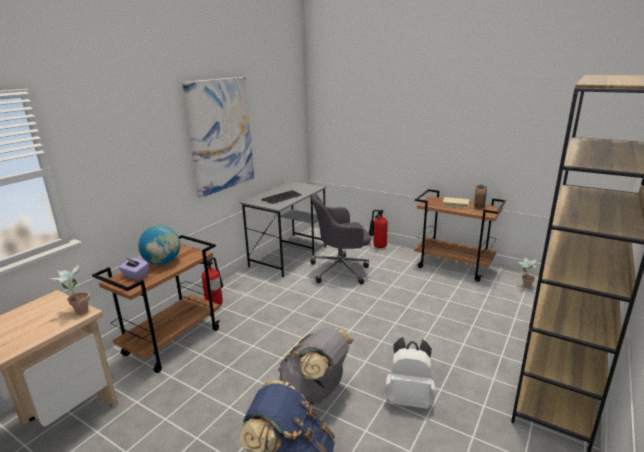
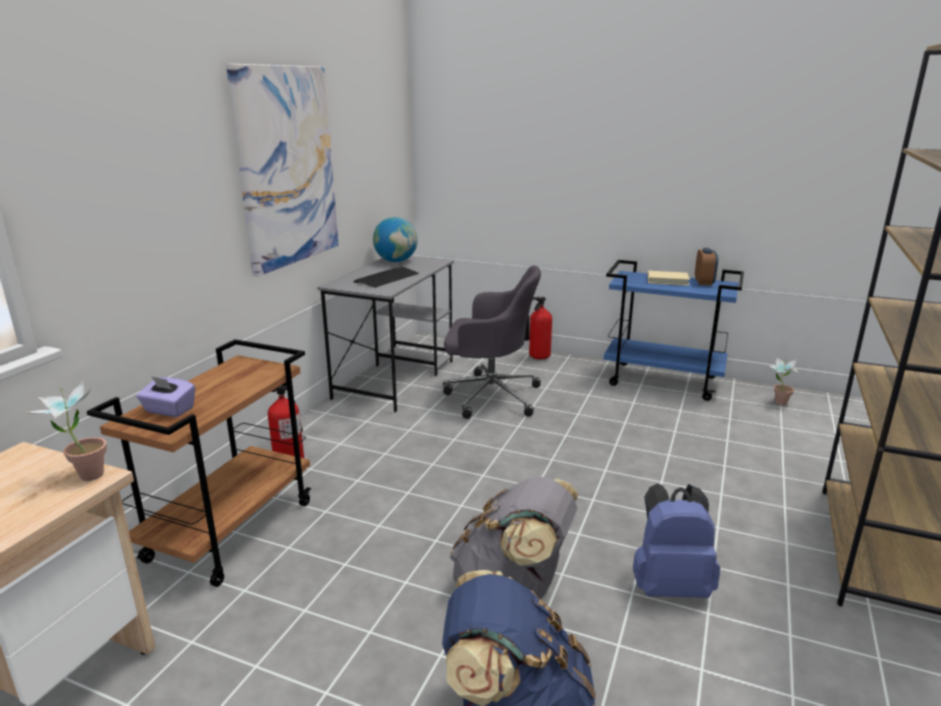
camera: 10 degrees left, 0 degrees up
globe [138,225,181,265] -> globe moved to [373,217,418,262]
grey office chair [310,193,371,284] -> grey office chair turned 150 degrees counterclockwise [443,265,541,419]
white backpack [385,337,435,409] -> blue backpack [633,483,720,598]
brown cart [414,189,506,282] -> blue cart [603,260,744,401]

